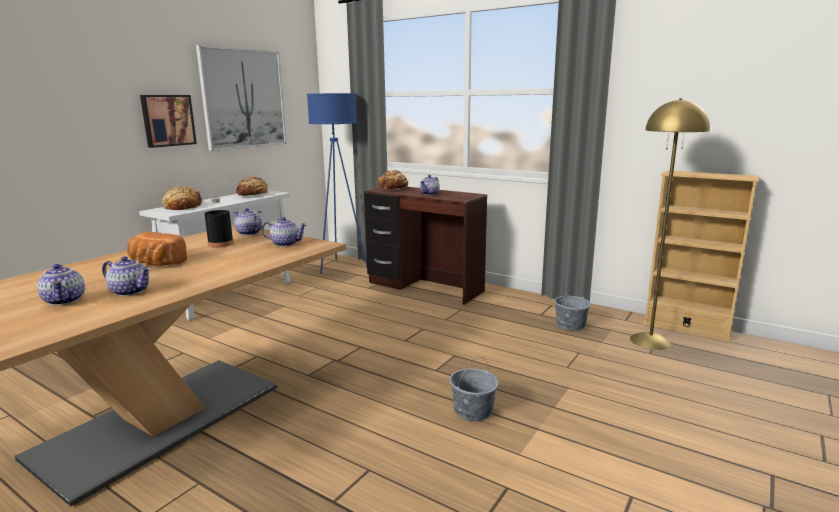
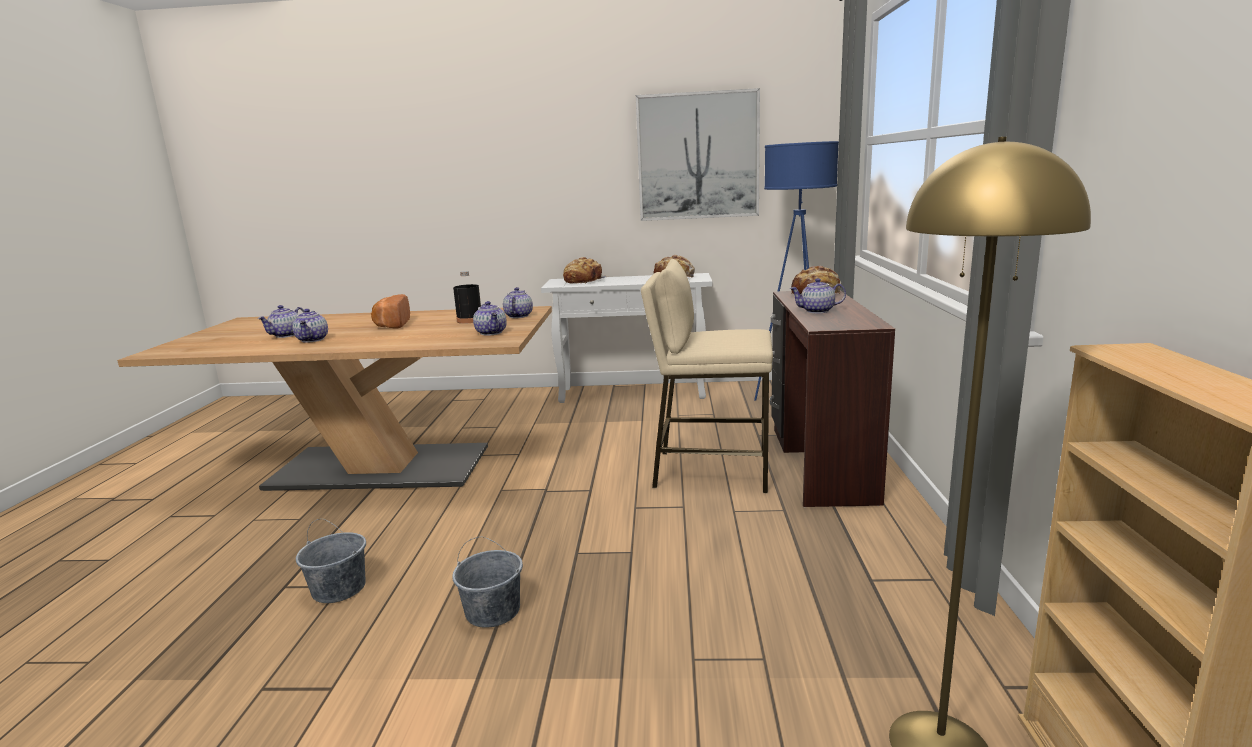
camera: 60 degrees right, 0 degrees up
picture [140,95,197,148] -> none
grey bucket [554,284,591,331] -> grey bucket moved to [296,519,366,603]
none -> beige stool [641,259,773,493]

